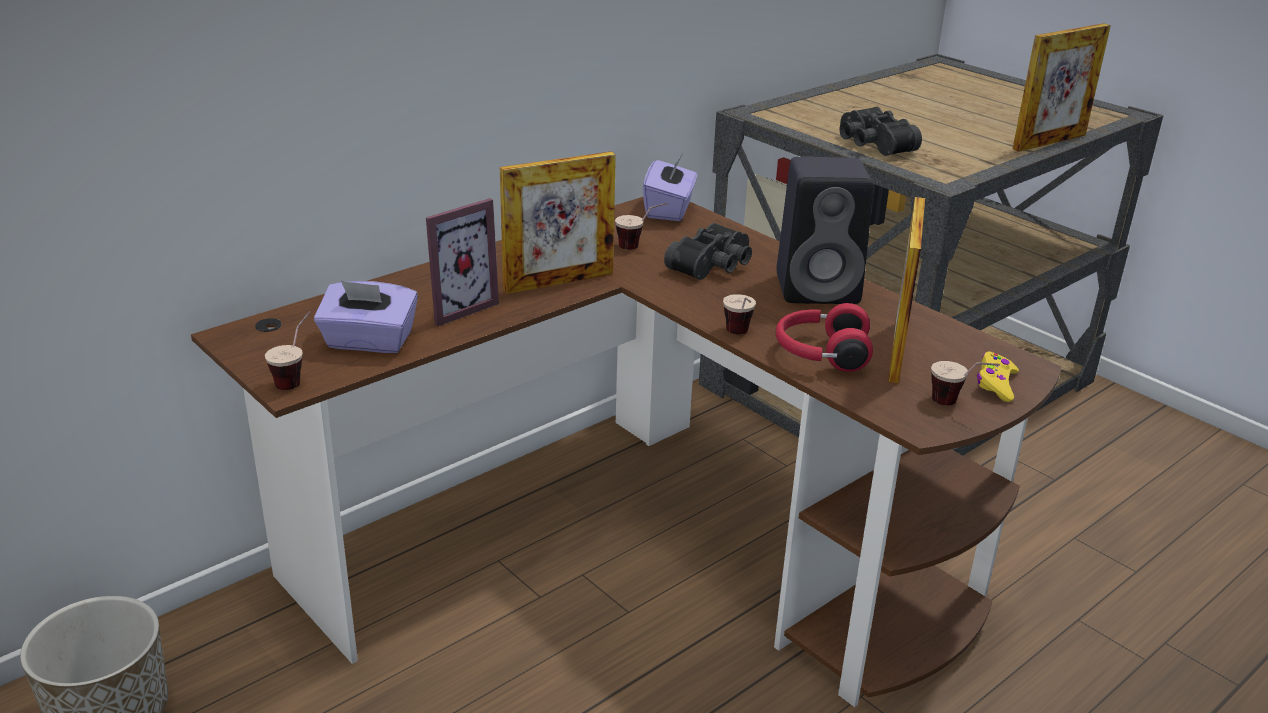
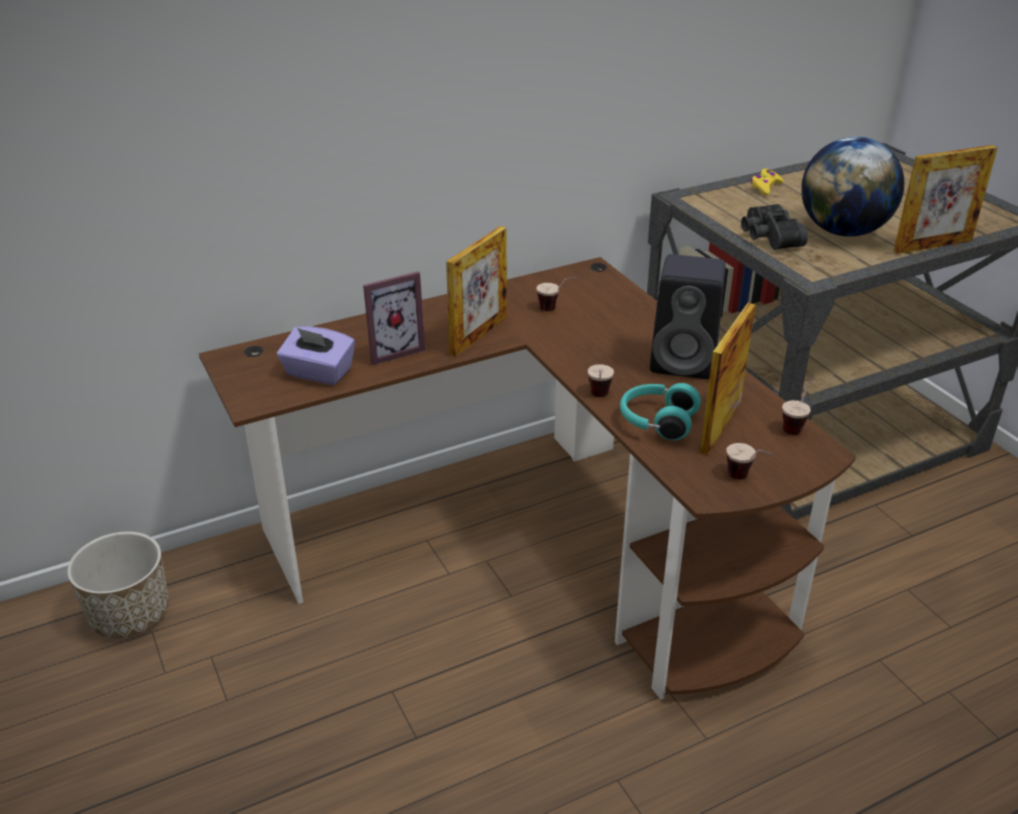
camera: 15 degrees right, 5 degrees up
cup [265,311,311,390] -> cup moved to [782,376,815,435]
picture frame [500,151,616,294] -> picture frame turned 45 degrees counterclockwise [446,226,507,357]
purple tissue box [643,155,697,221] -> none
black binoculars [664,223,752,280] -> none
red headphones [775,303,873,372] -> turquoise headphones [620,383,701,440]
yellow game controller [977,351,1019,402] -> yellow game controller moved to [751,169,784,195]
none -> globe [801,136,904,237]

